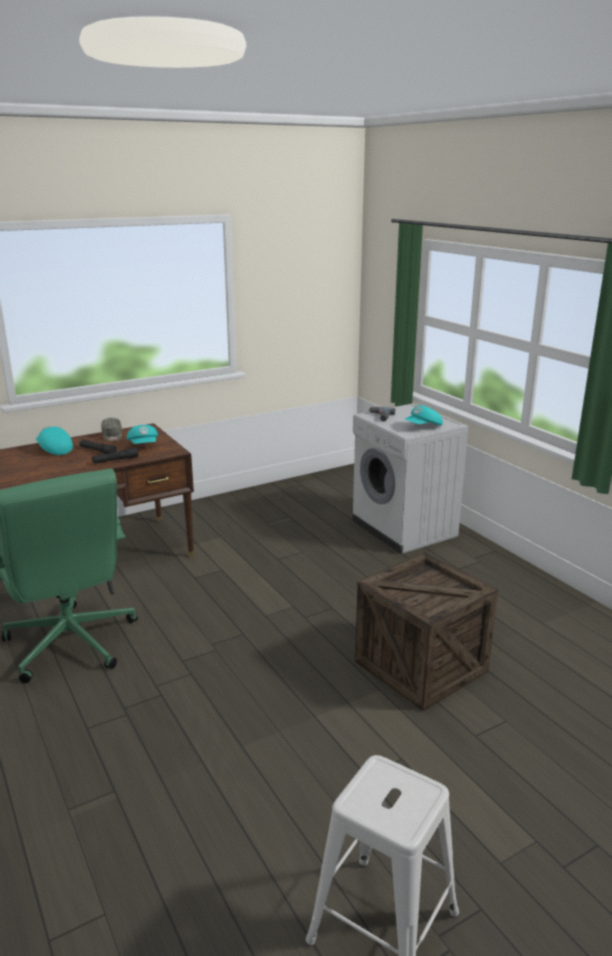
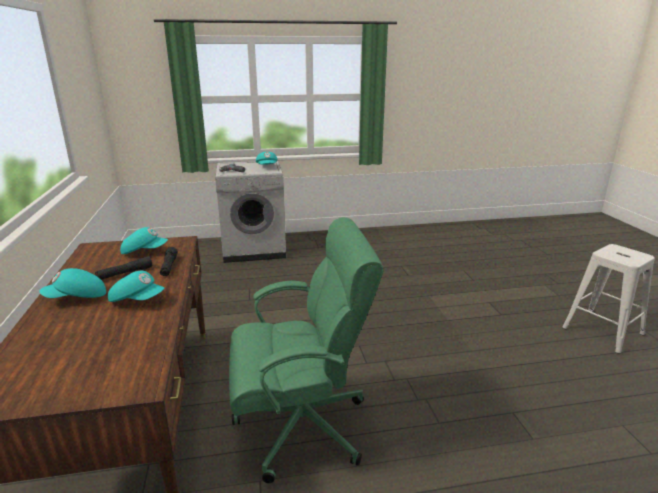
camera: 70 degrees left, 0 degrees up
grey cap [101,418,122,441] -> none
crate [355,552,498,711] -> none
none -> turquoise cap [108,271,164,302]

